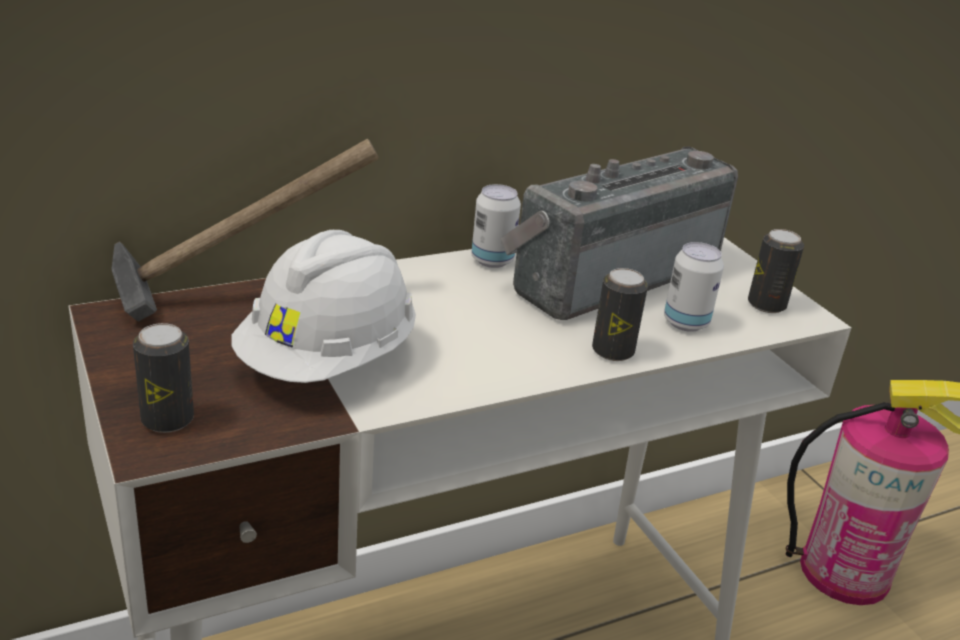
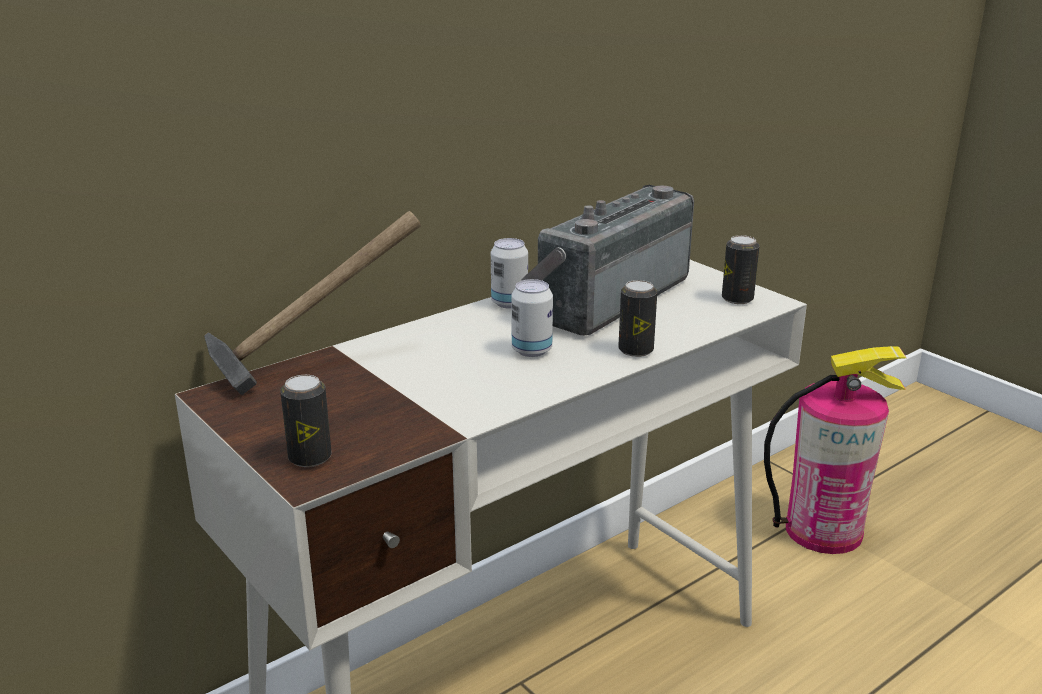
camera: 10 degrees left, 5 degrees down
white hard hat [231,230,416,383] -> none
can [664,242,724,332] -> can moved to [511,279,553,357]

